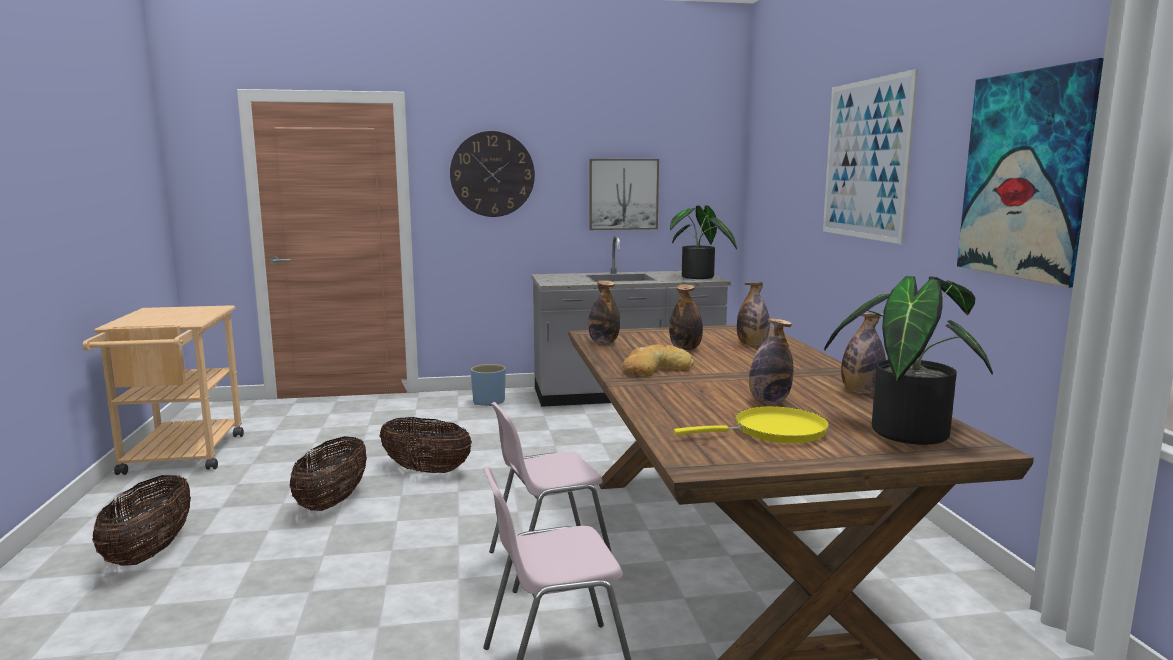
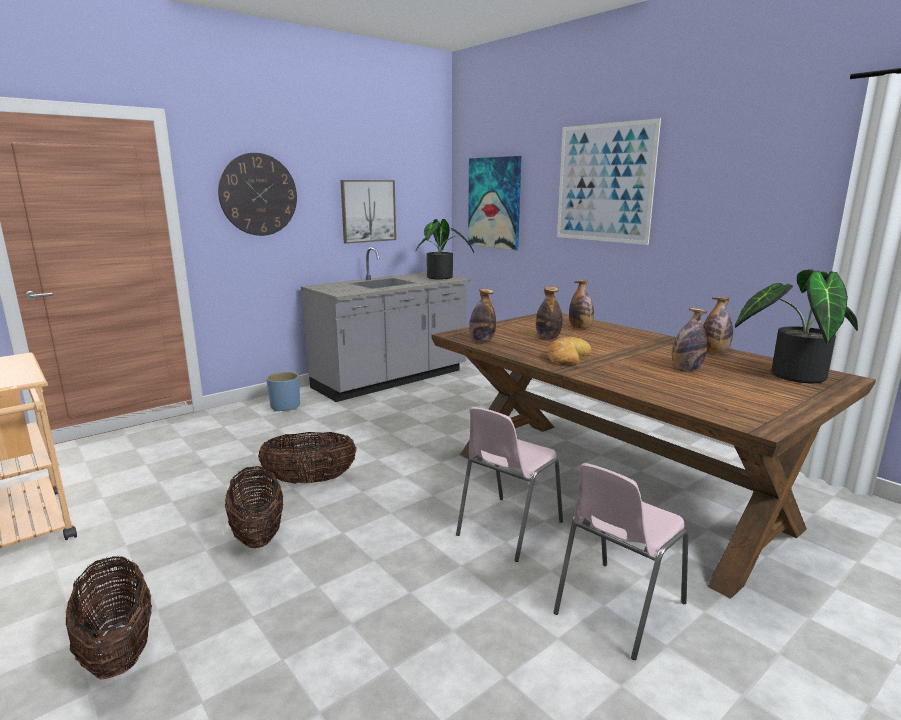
camera: 30 degrees left, 5 degrees up
yellow frying pan [674,406,829,443] -> none
picture [957,58,1104,288] -> picture moved to [468,156,521,250]

